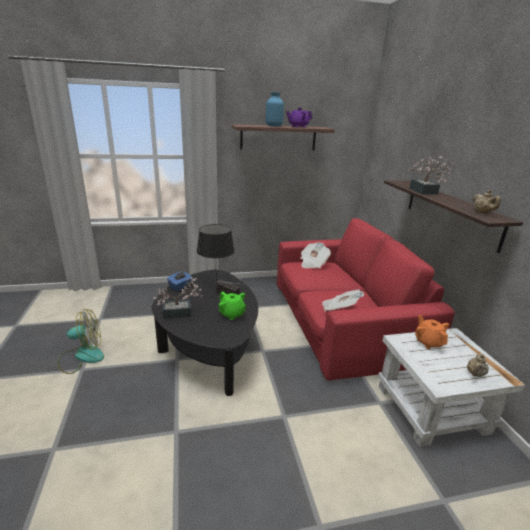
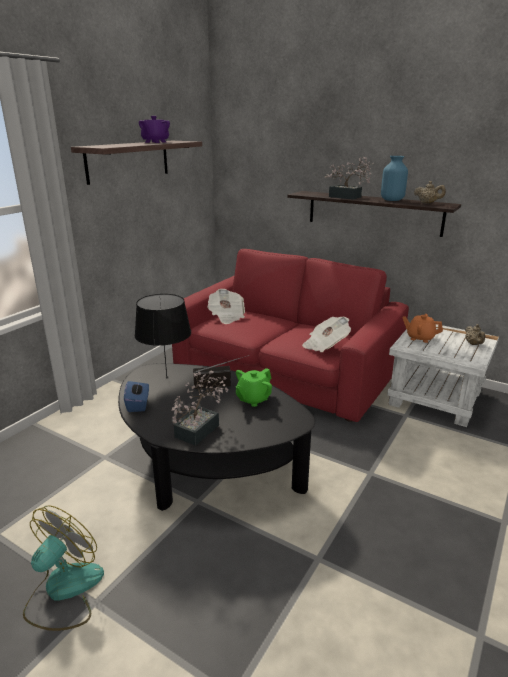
camera: 45 degrees left, 0 degrees up
green teapot [219,292,246,320] -> green teapot turned 135 degrees clockwise [236,368,272,407]
blue vase [266,92,284,127] -> blue vase moved to [381,156,408,201]

